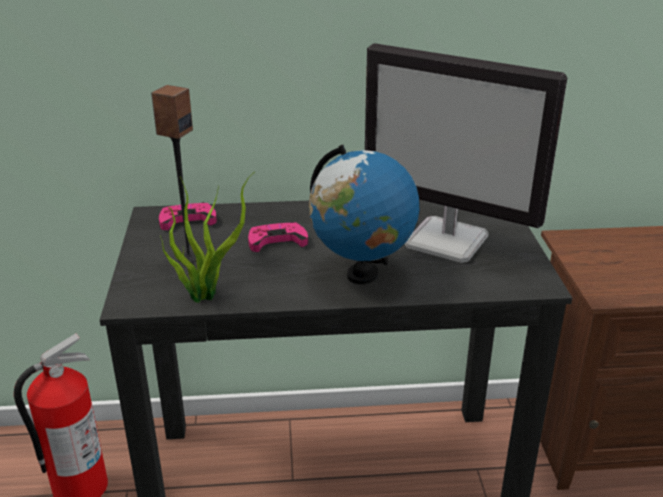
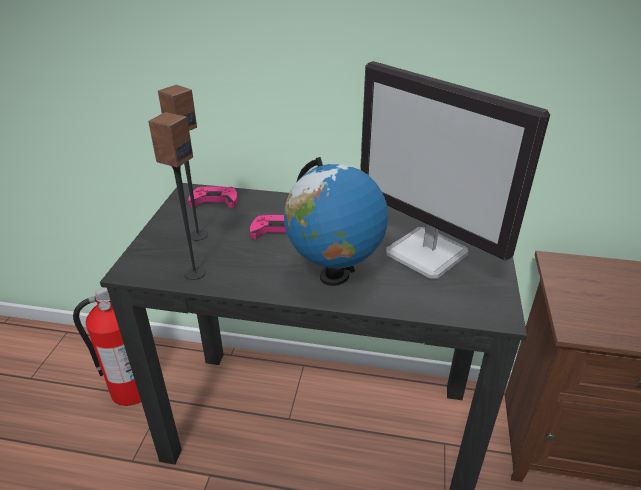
camera: 15 degrees right, 5 degrees up
potted plant [160,171,255,303] -> speaker [148,112,206,280]

